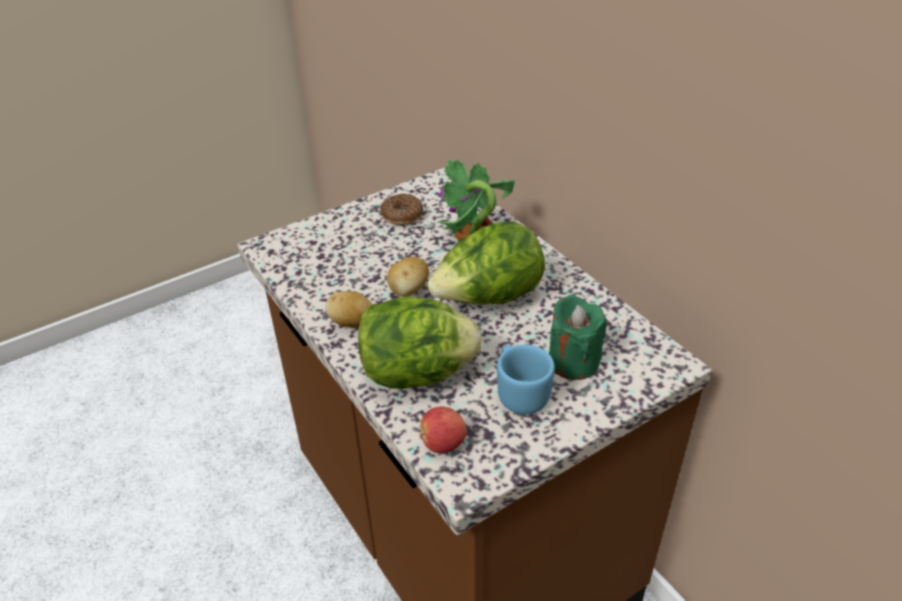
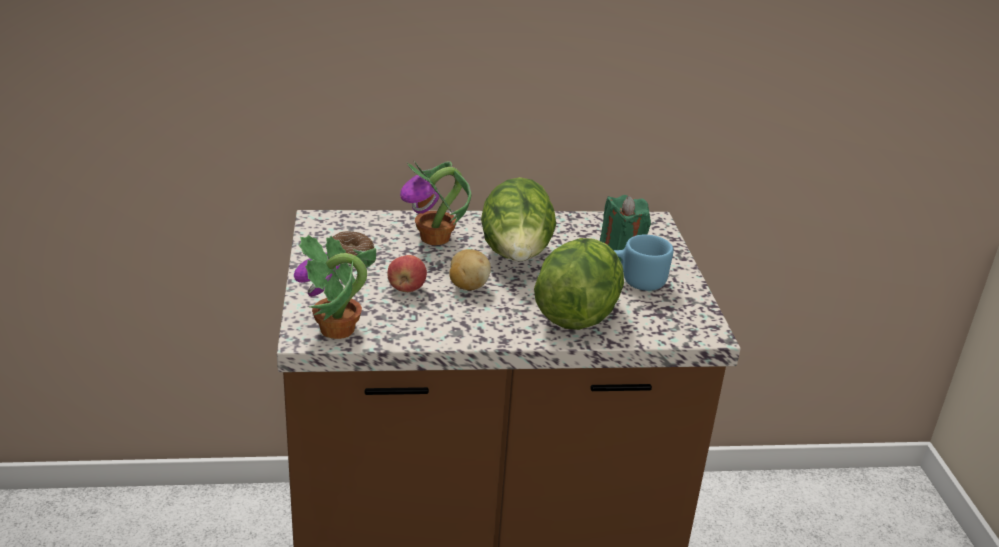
camera: 65 degrees left, 10 degrees down
potato [326,291,372,328] -> none
apple [419,407,467,454] -> apple moved to [387,255,427,292]
none -> potted plant [294,235,376,339]

